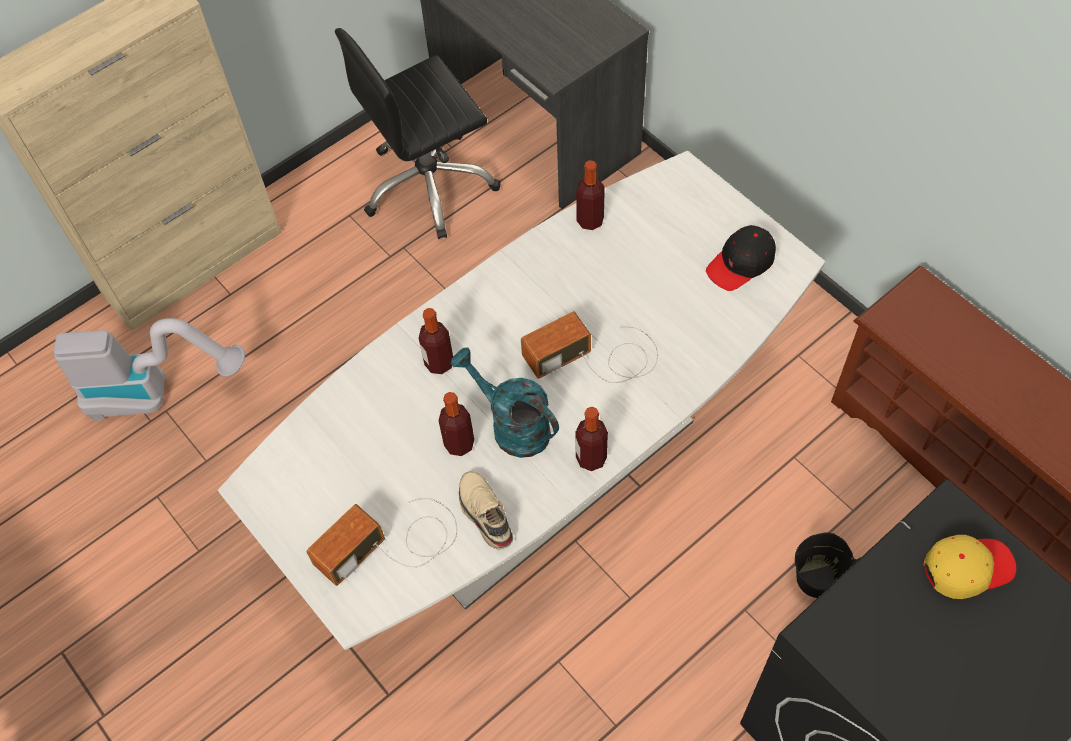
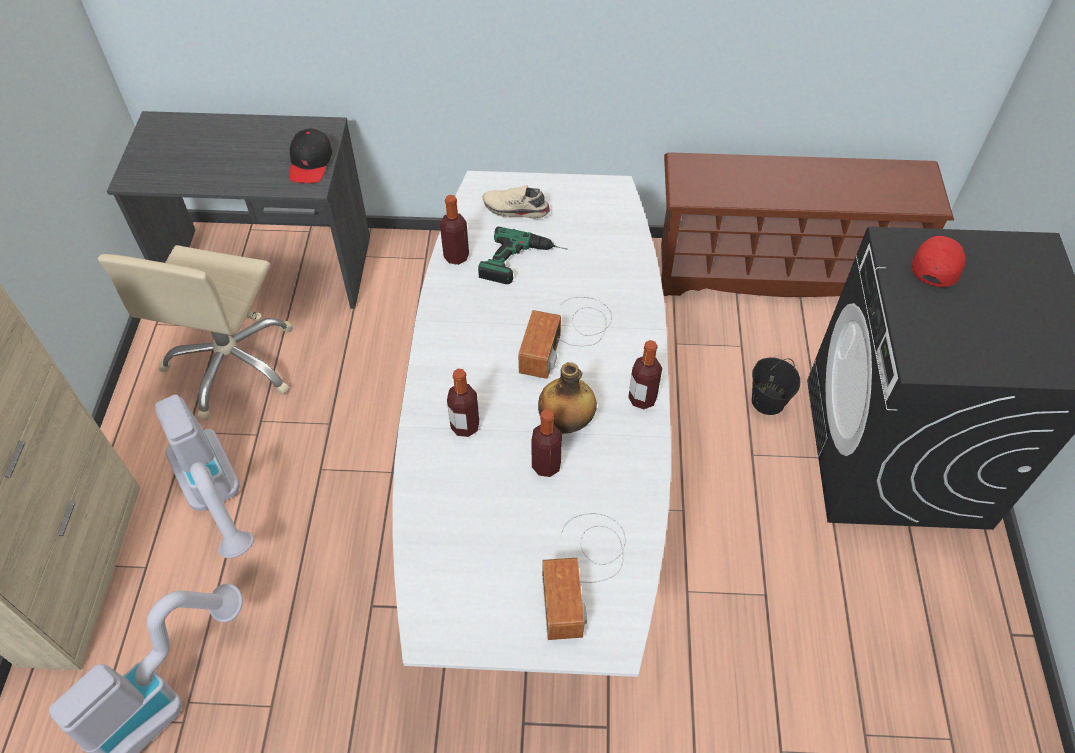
camera: 50 degrees left, 5 degrees down
black office chair [335,28,501,239] -> beige office chair [98,245,293,420]
turquoise watering can [450,347,559,458] -> bottle [538,362,597,434]
beige shoe [459,471,513,550] -> beige shoe moved to [482,185,550,219]
black cap [706,225,776,291] -> black cap moved to [290,128,332,183]
yellow cap [924,535,1016,599] -> red cap [911,236,966,287]
none -> vacuum cleaner [155,395,254,558]
none -> power drill [478,227,568,284]

